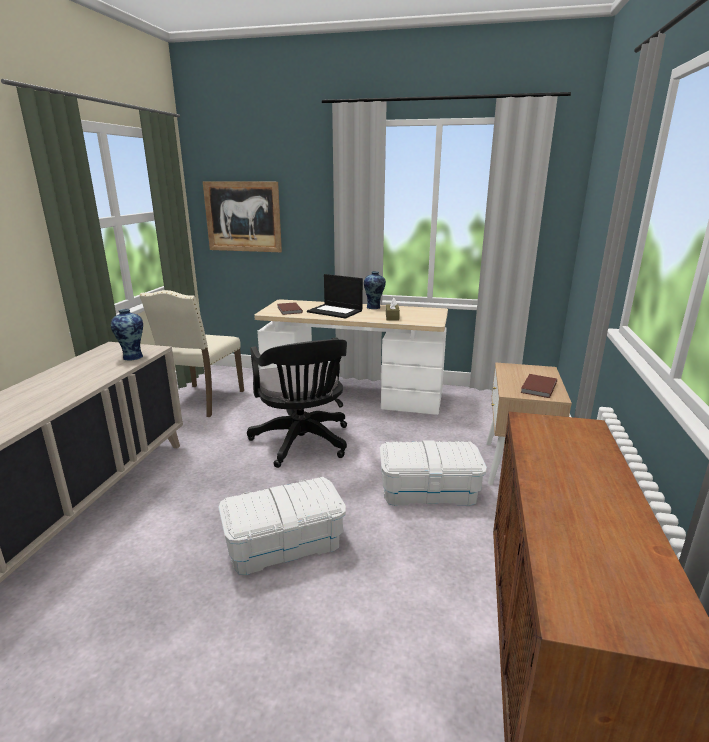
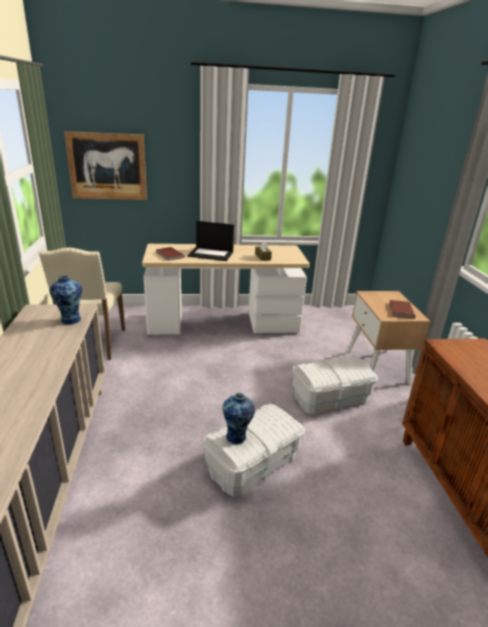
camera: 20 degrees left, 5 degrees up
black office chair [247,337,347,468] -> none
vase [364,271,386,309] -> vase moved to [222,393,255,444]

